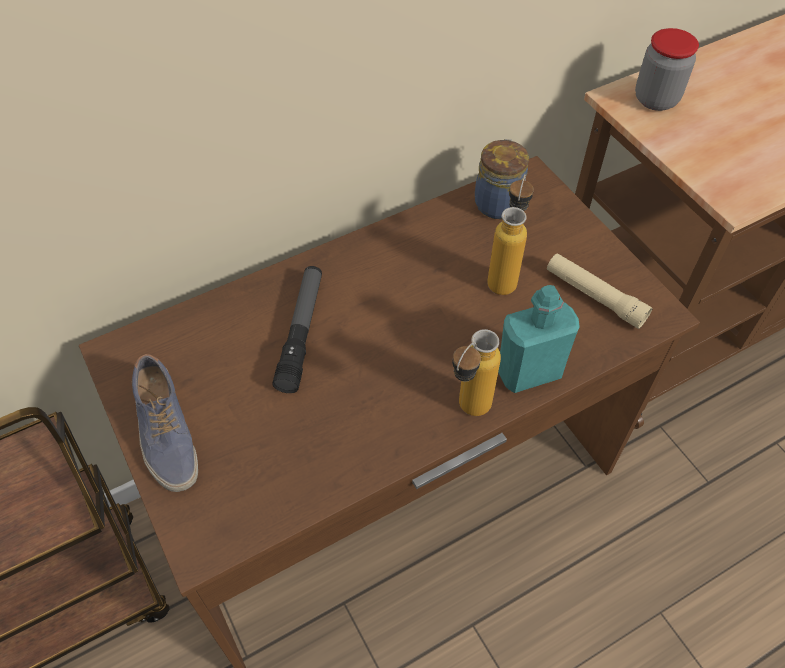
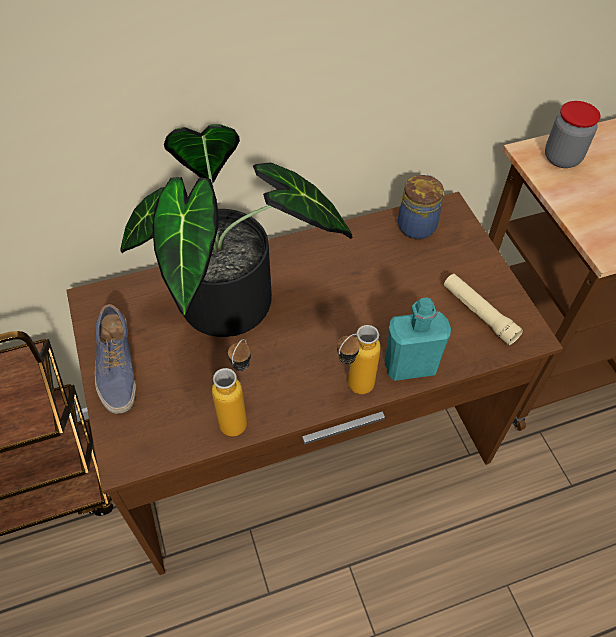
camera: 10 degrees right, 0 degrees up
flashlight [272,266,322,393] -> potted plant [120,124,352,337]
bottle [487,174,534,295] -> bottle moved to [212,339,251,437]

